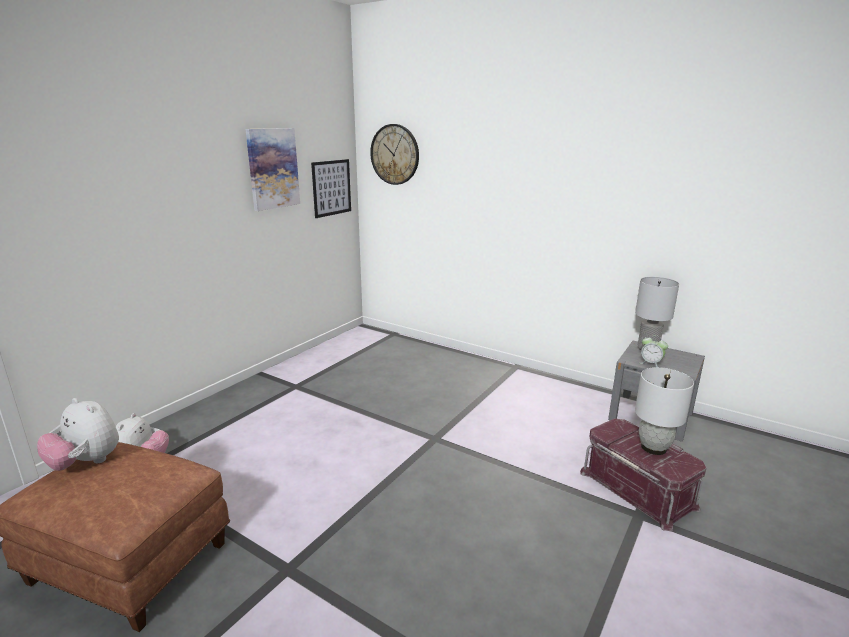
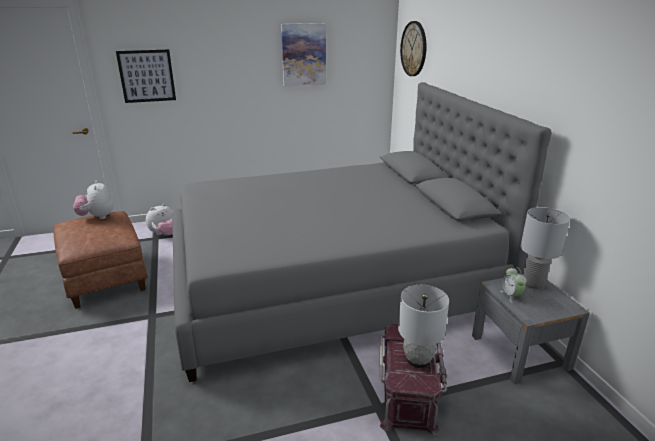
camera: 40 degrees right, 5 degrees up
picture [311,159,351,218] -> picture moved to [116,49,176,103]
none -> grey bed [172,82,551,382]

